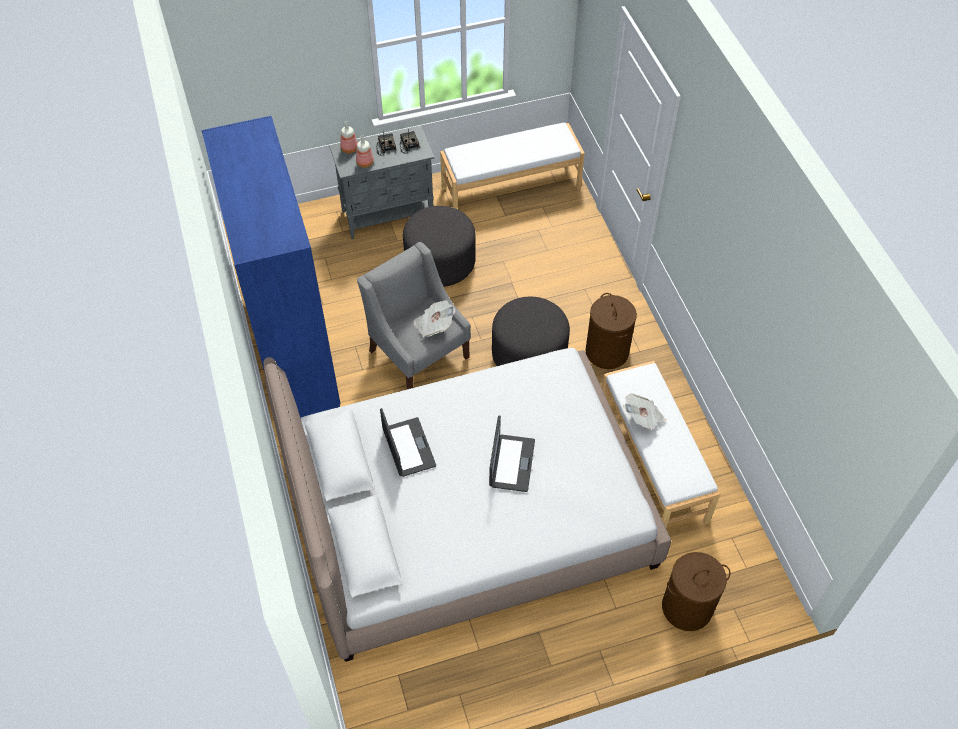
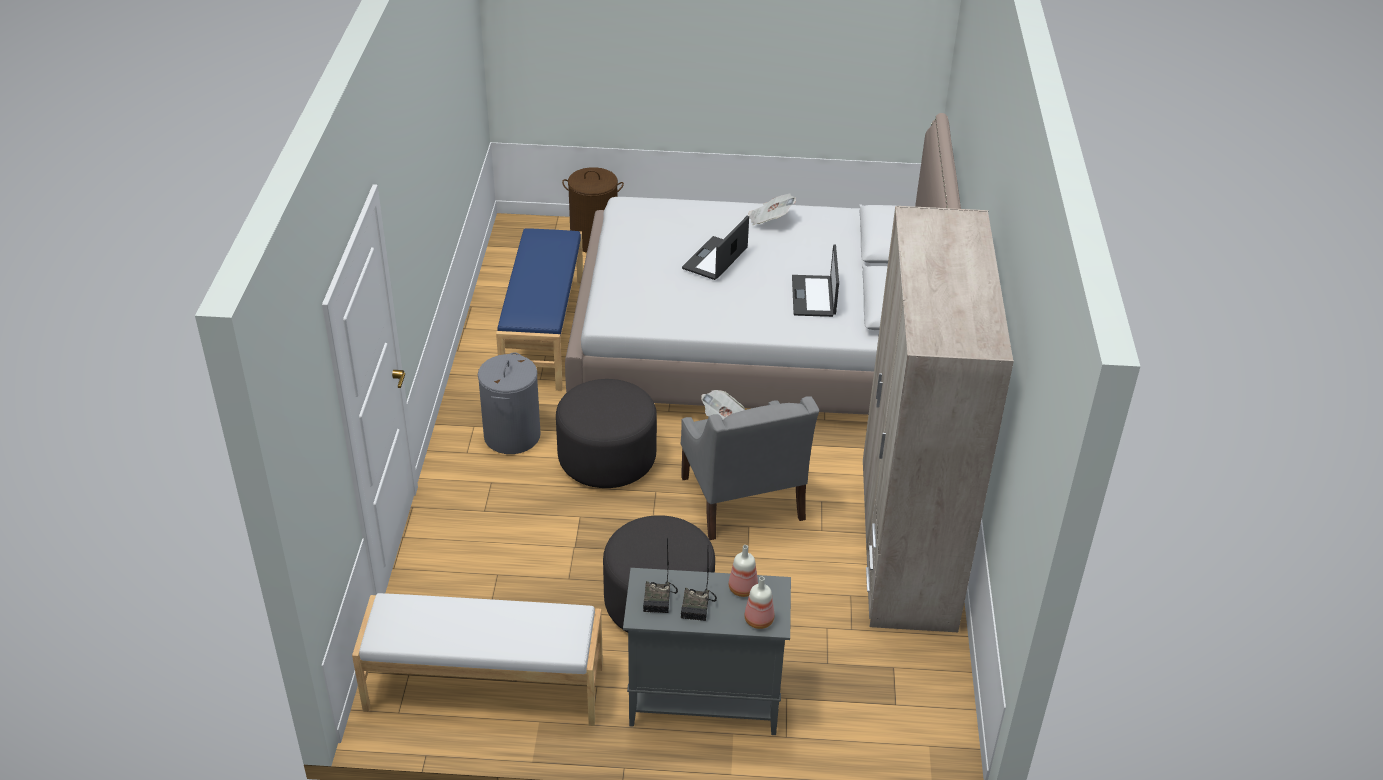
camera: 160 degrees left, 15 degrees down
blue wardrobe [202,116,340,418] -> beige wardrobe [863,206,1014,632]
brown laundry basket [585,293,637,369] -> grey laundry basket [478,352,541,454]
white bench [602,361,720,528] -> blue bench [496,228,583,391]
newspaper [623,393,666,430] -> newspaper moved to [748,194,796,225]

